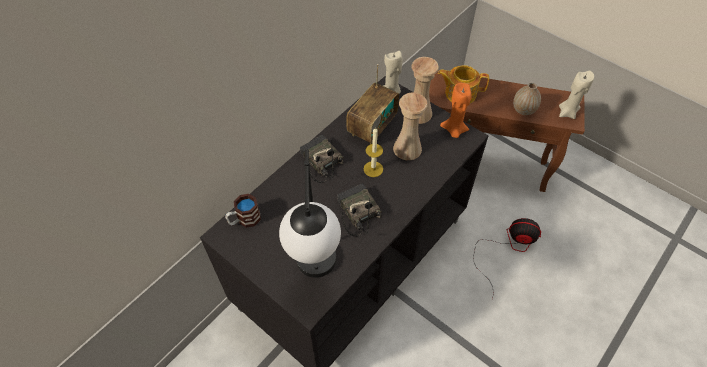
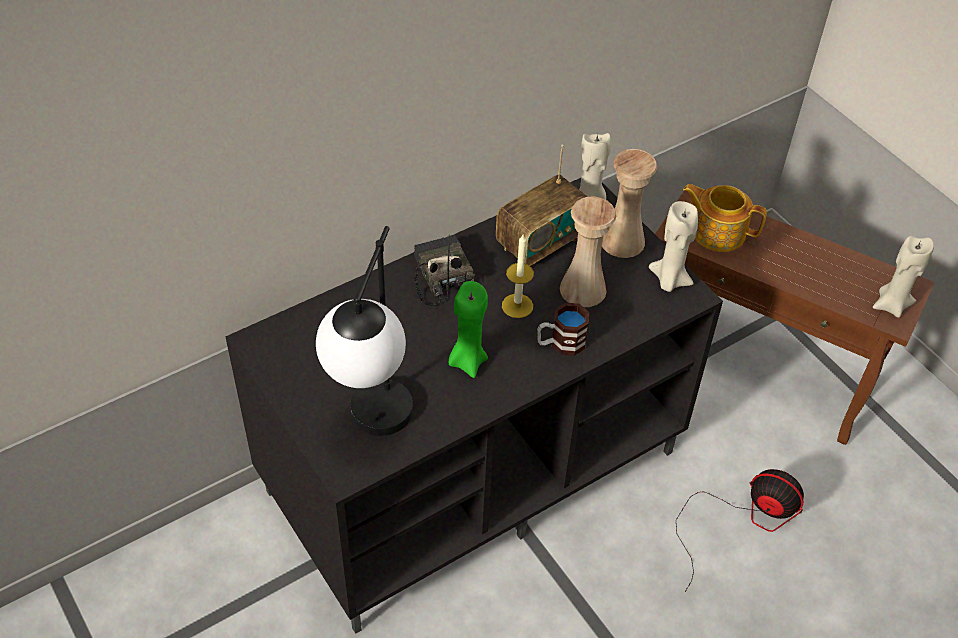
camera: 15 degrees right, 5 degrees down
mug [225,194,261,228] -> mug moved to [537,302,589,356]
radio [337,183,382,236] -> green candle [449,281,488,378]
orange candle [440,83,472,138] -> beige candle [649,201,698,292]
vase [513,83,541,115] -> none

